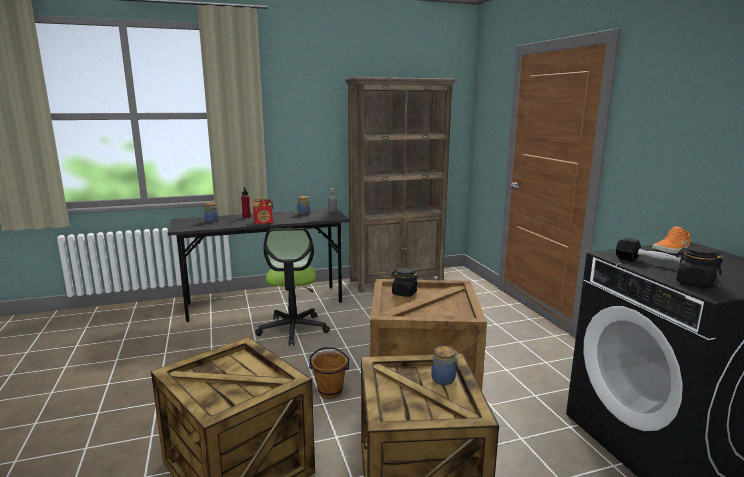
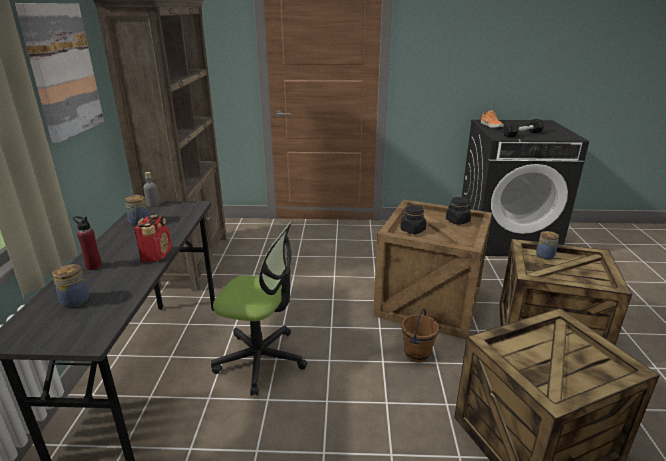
camera: 70 degrees left, 10 degrees up
black jar [676,246,723,288] -> black jar moved to [446,197,471,225]
none -> picture [15,3,104,143]

